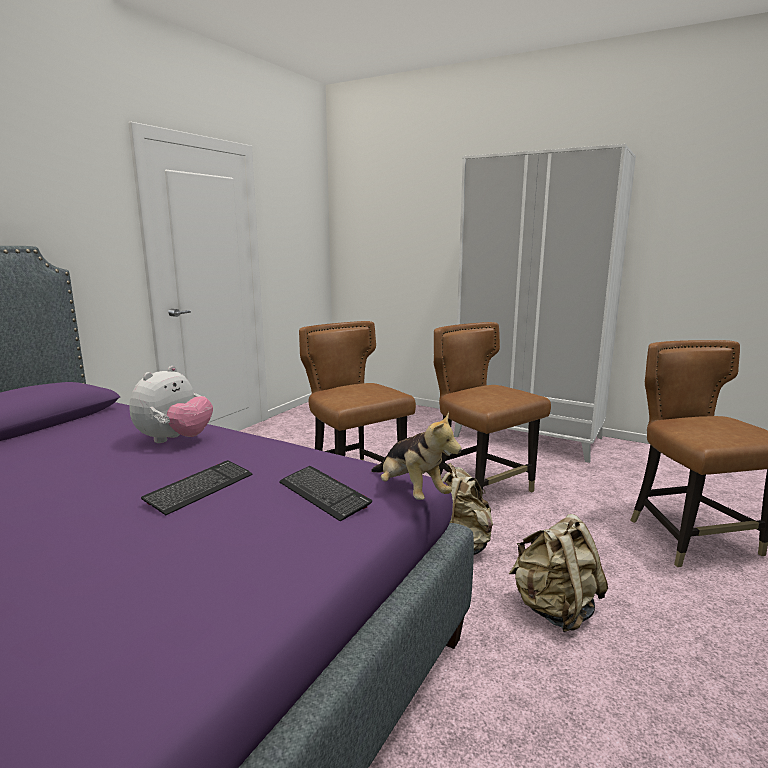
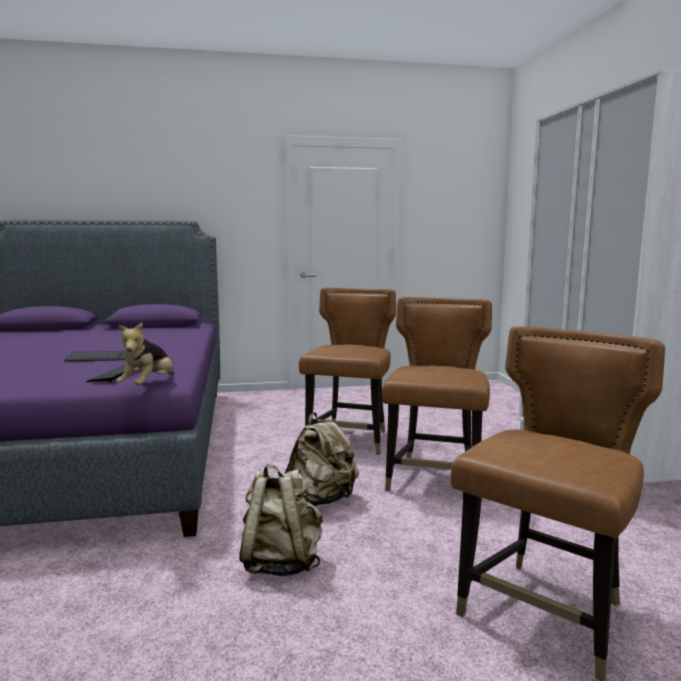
camera: 50 degrees right, 5 degrees down
plush toy [129,366,213,443] -> none

